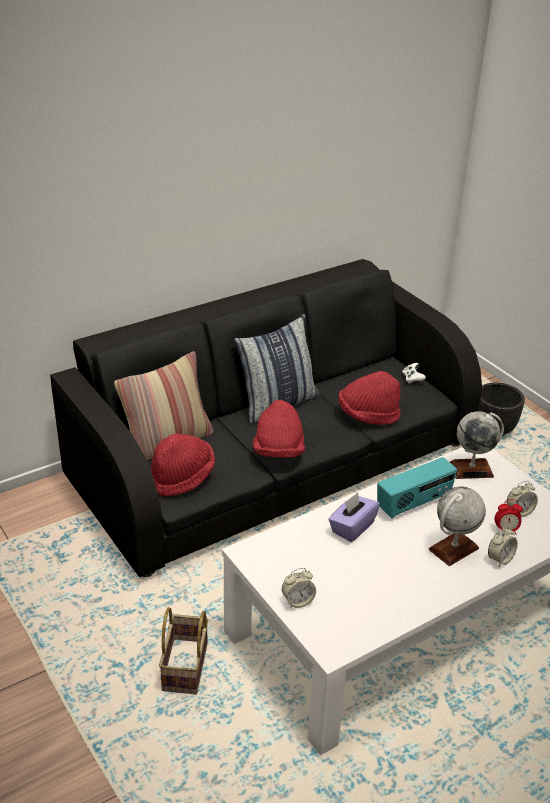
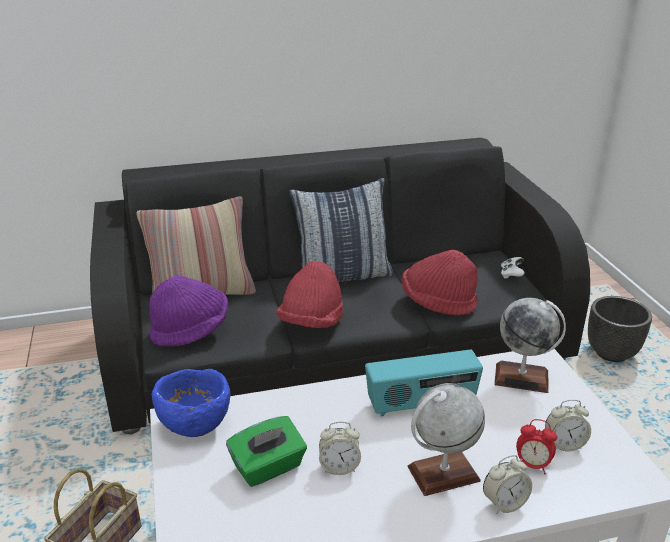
camera: 20 degrees right, 5 degrees down
red hat [151,434,215,497] -> purple hat [149,276,229,347]
alarm clock [282,568,316,609] -> alarm clock moved to [319,422,361,475]
purple tissue box [328,492,380,542] -> none
none -> blue bowl [151,369,230,437]
none -> green tissue box [226,416,307,487]

